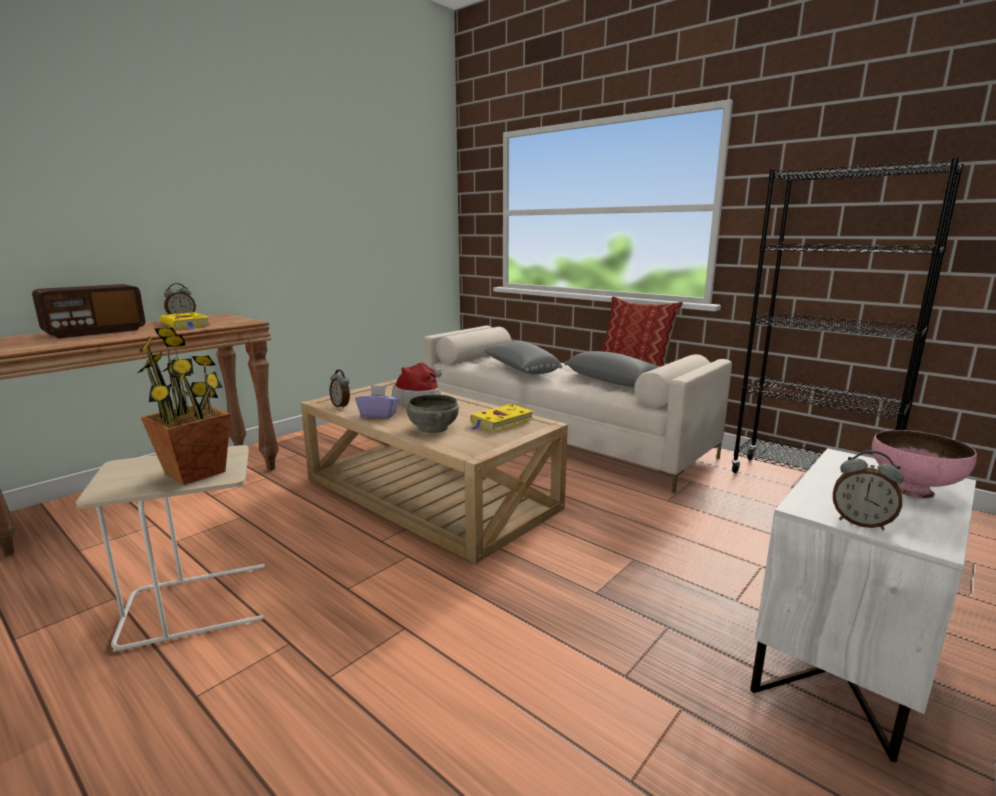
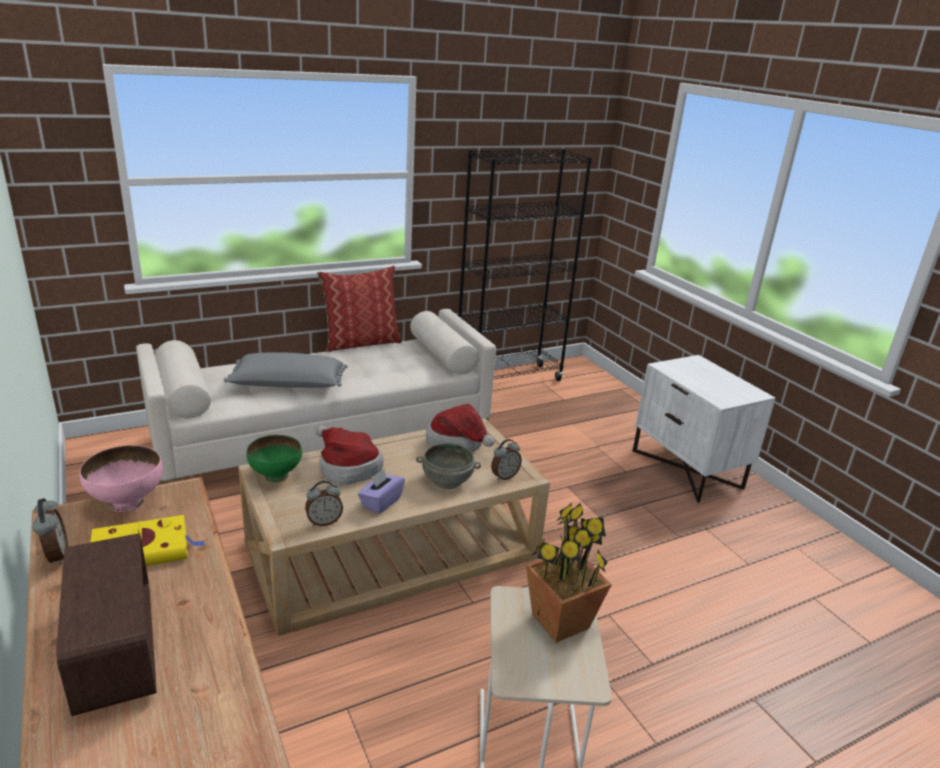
camera: 70 degrees left, 10 degrees up
yellow book [470,404,534,431] -> hat [426,404,495,452]
grey pillow [564,351,660,387] -> none
alarm clock [833,450,904,530] -> alarm clock moved to [491,439,522,481]
pink bowl [872,430,977,499] -> pink bowl moved to [79,445,163,512]
none -> green bowl [247,435,302,482]

